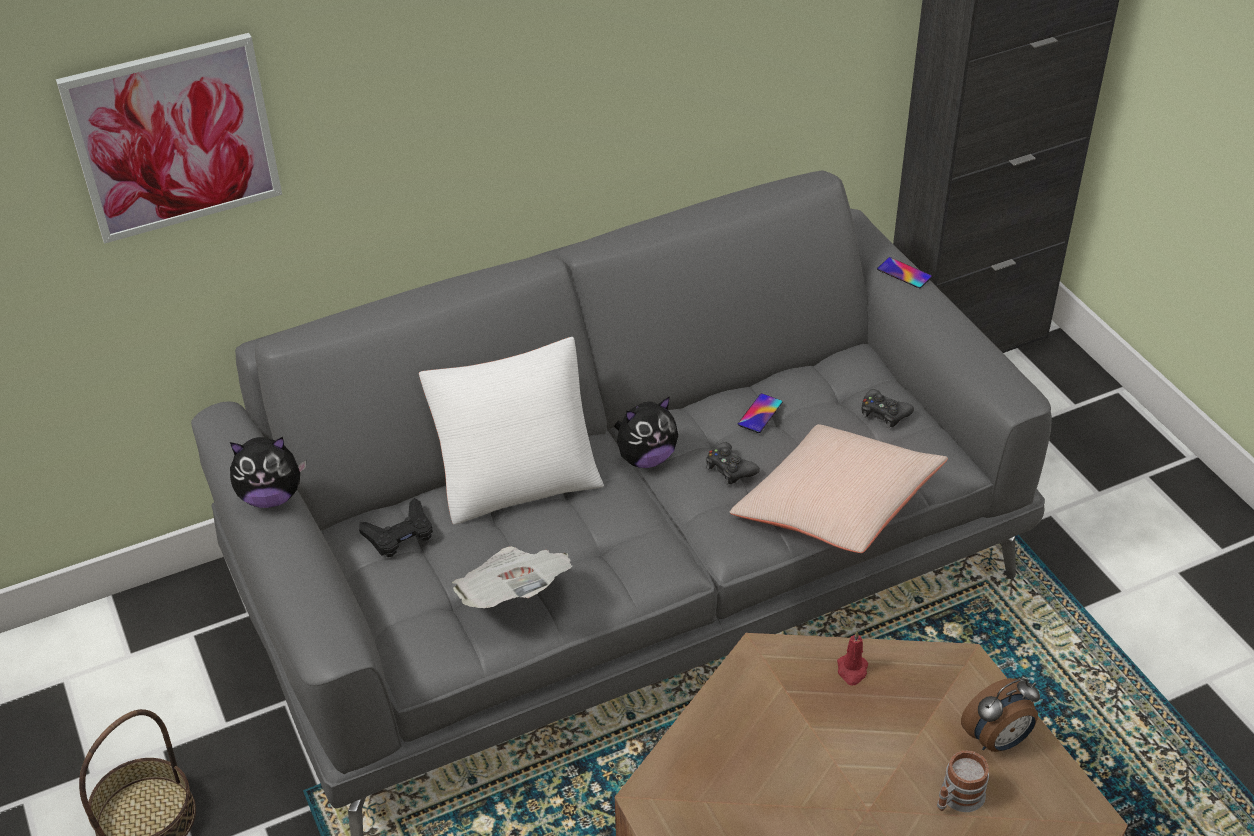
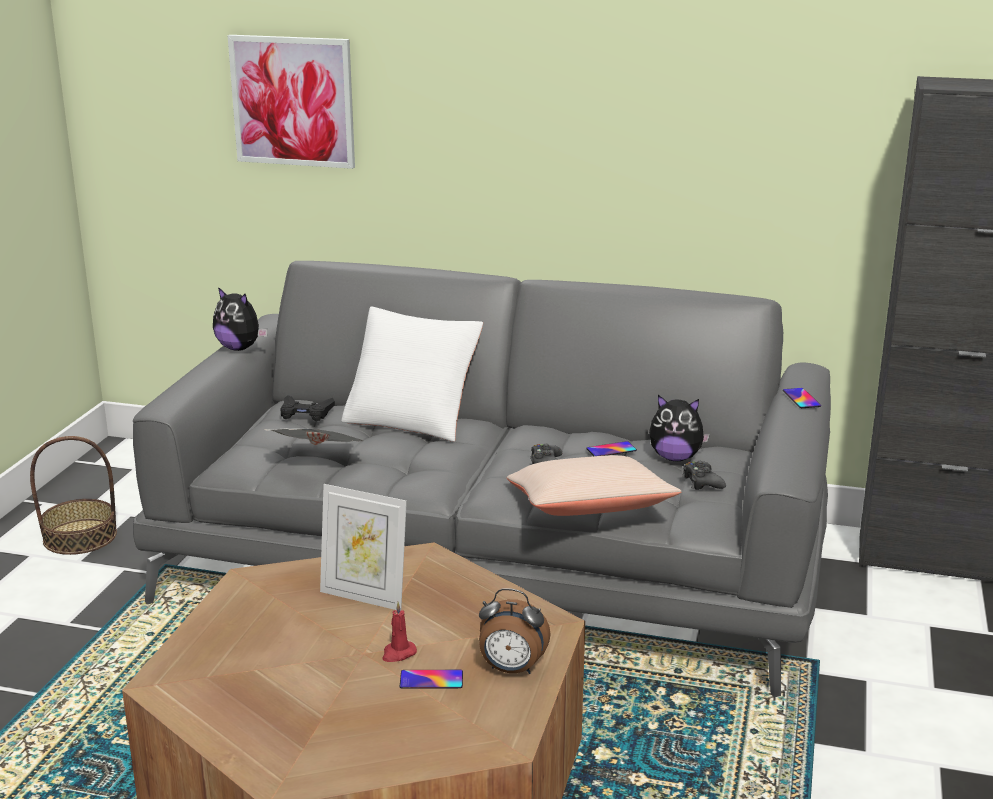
camera: 40 degrees right, 20 degrees down
plush toy [614,396,678,468] -> plush toy moved to [649,395,710,461]
red candle [837,631,868,686] -> red candle moved to [382,602,417,662]
mug [937,750,989,812] -> phone [400,670,463,689]
none -> picture frame [320,484,407,610]

